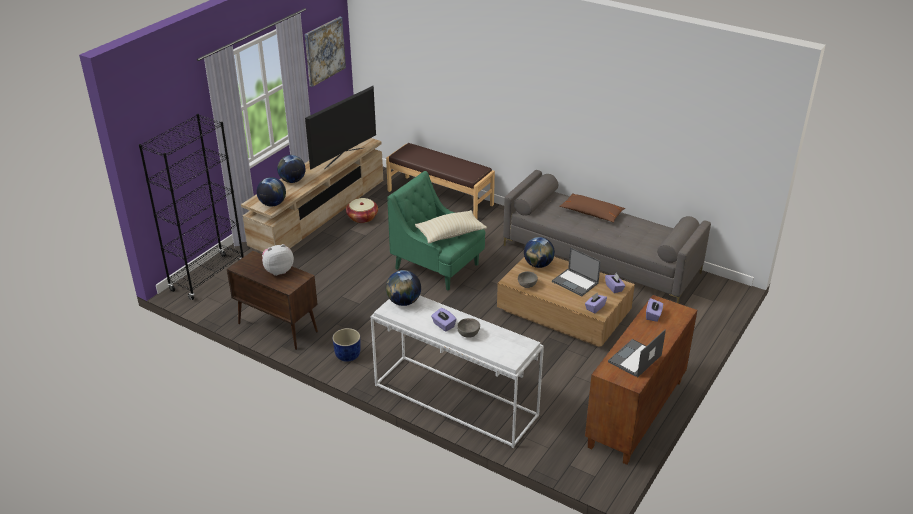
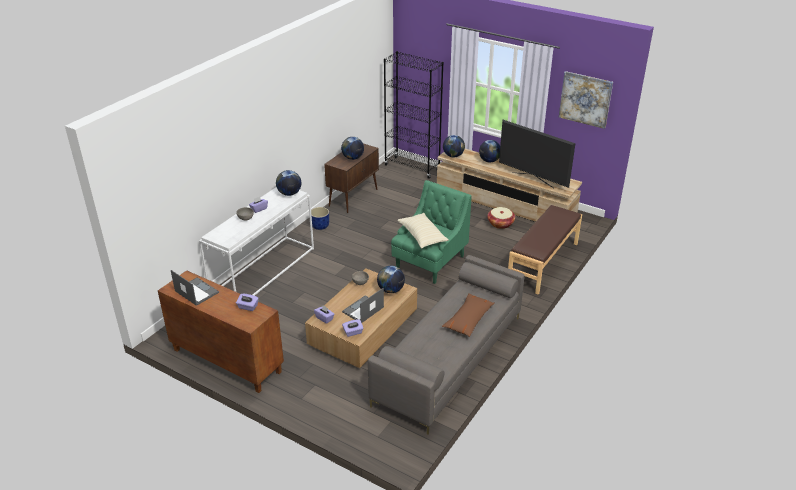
camera: 90 degrees right, 0 degrees up
plush toy [262,244,294,276] -> globe [341,137,364,160]

